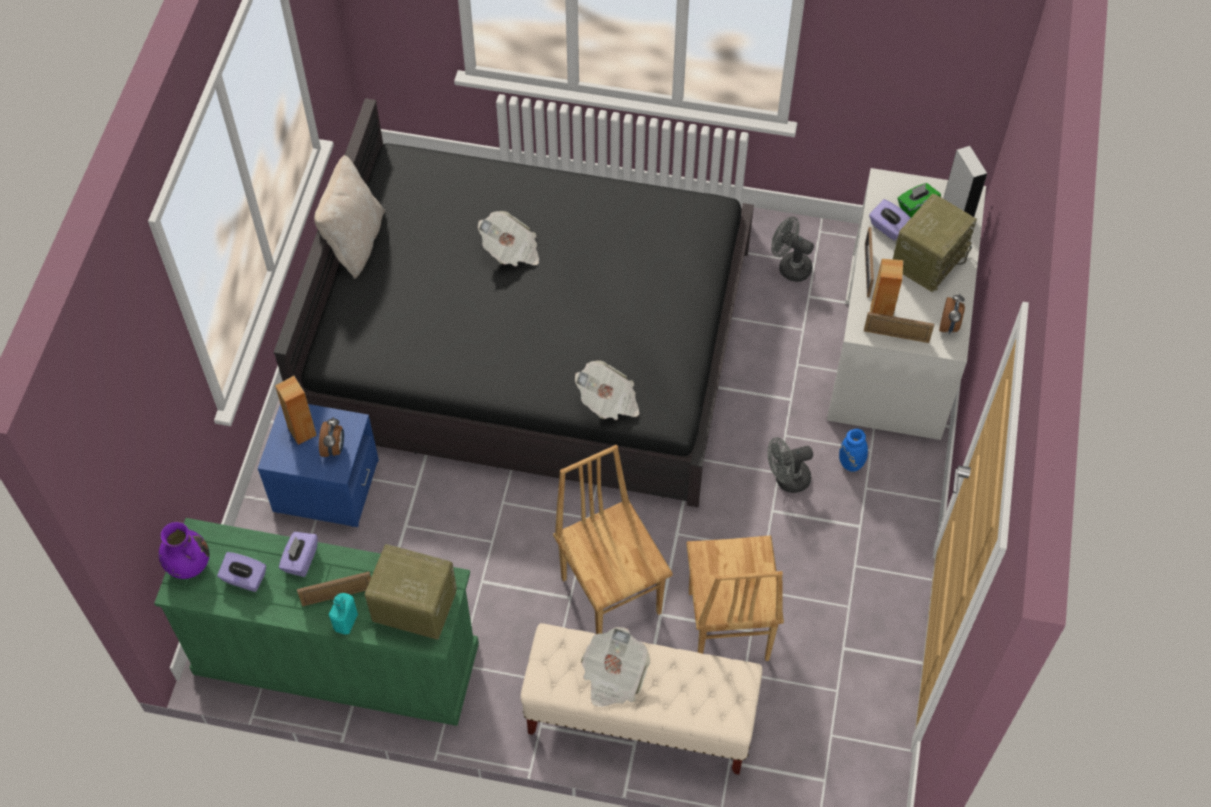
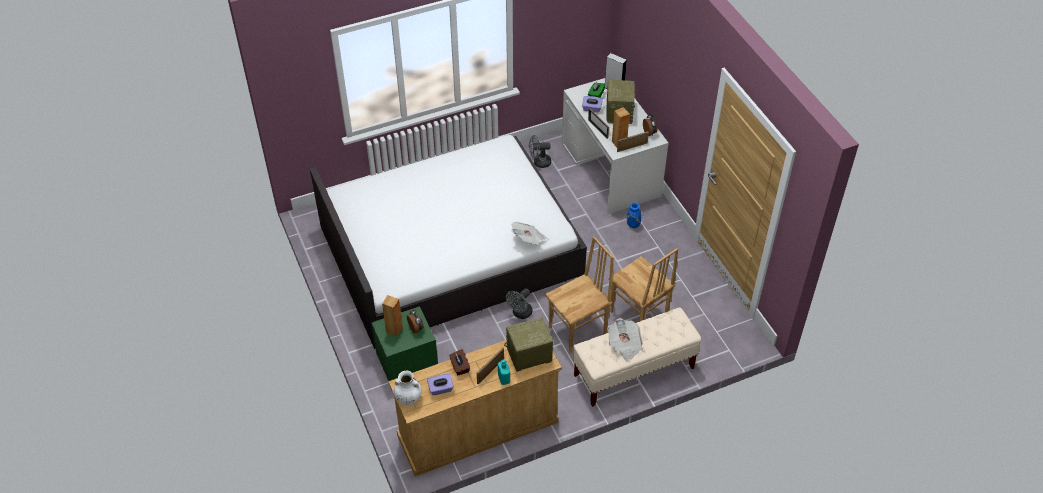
camera: 35 degrees left, 10 degrees down
green dresser [154,518,479,726] -> beige dresser [388,340,562,477]
purple vase [158,522,209,579] -> white vase [394,371,422,405]
blue nightstand [258,404,379,527] -> green nightstand [371,306,438,381]
black bed [273,98,754,507] -> white bed [310,135,587,349]
purple tissue box [279,532,318,577] -> brown tissue box [449,349,470,375]
beige pillow [314,155,385,279] -> none
newspaper [478,211,539,267] -> none
brown chair [553,445,673,634] -> brown chair turned 120 degrees clockwise [545,236,614,353]
grey fan [767,437,813,493] -> grey fan moved to [506,288,532,319]

